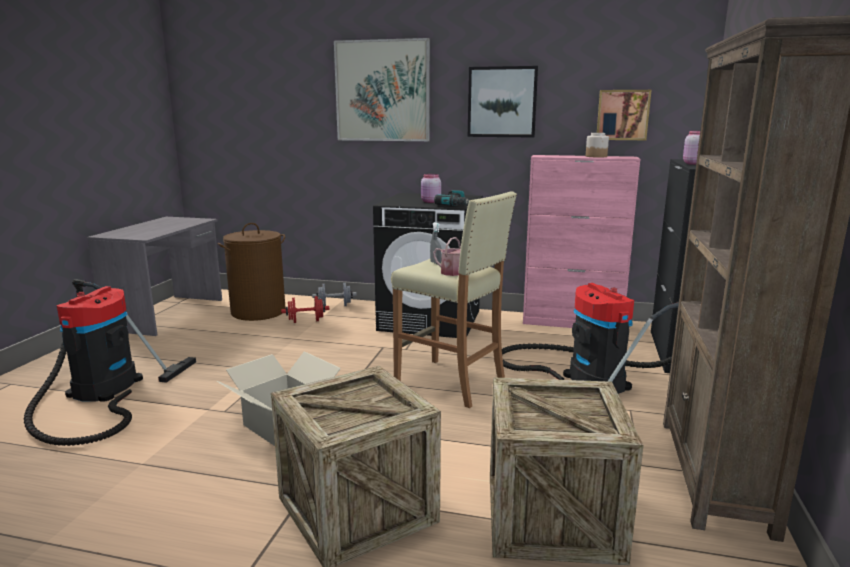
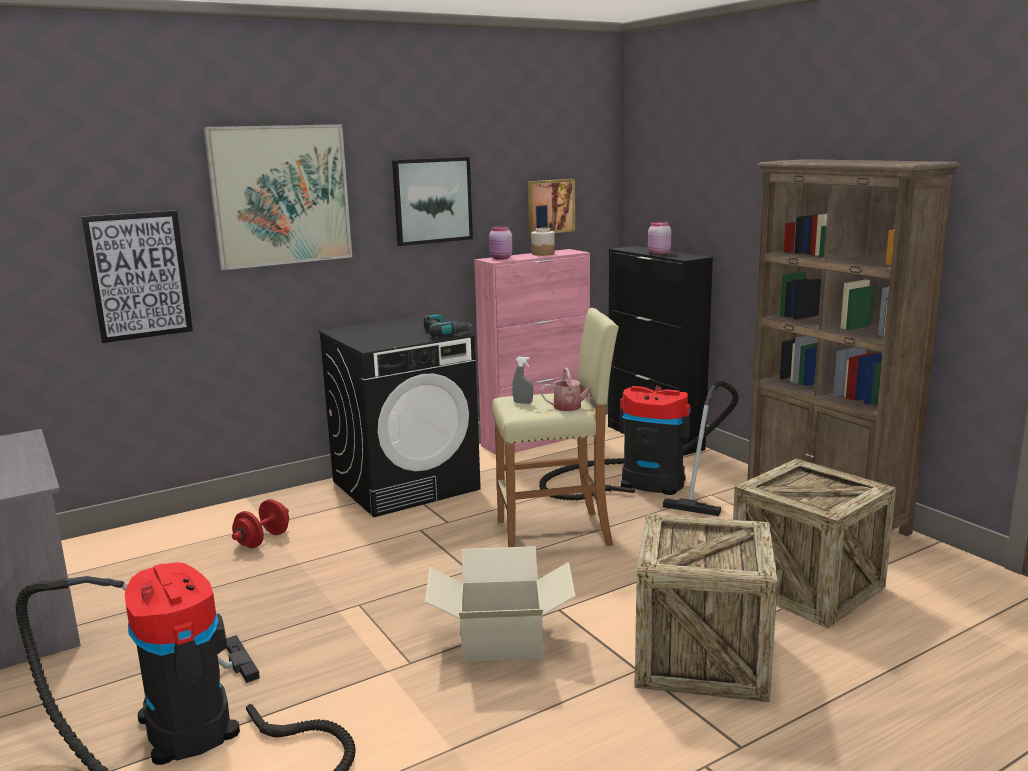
camera: 45 degrees left, 0 degrees up
brown laundry basket [218,223,286,321] -> none
grey dumbbell [312,283,357,306] -> none
pink jar [421,174,441,203] -> pink jar moved to [489,226,513,259]
none -> picture [81,210,193,343]

